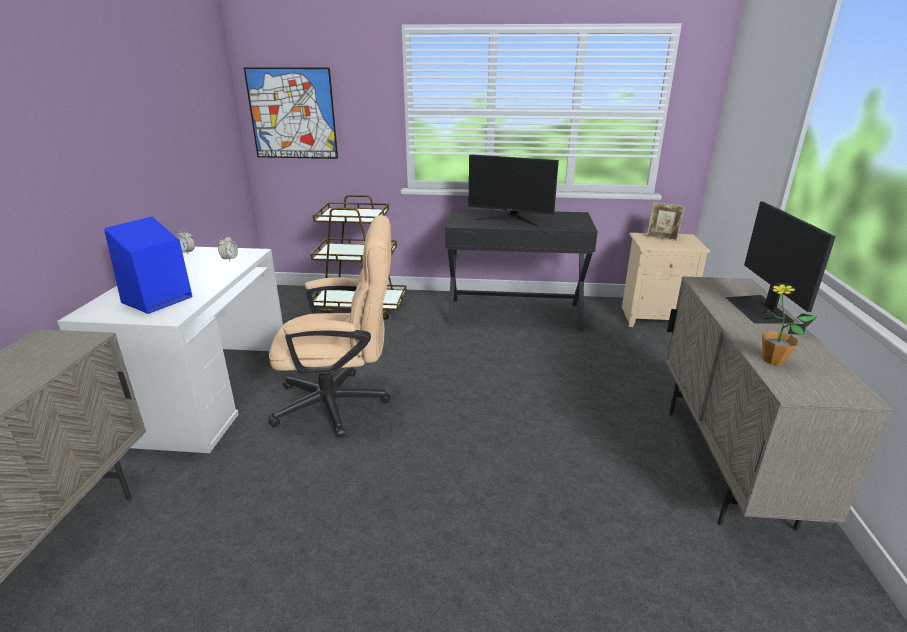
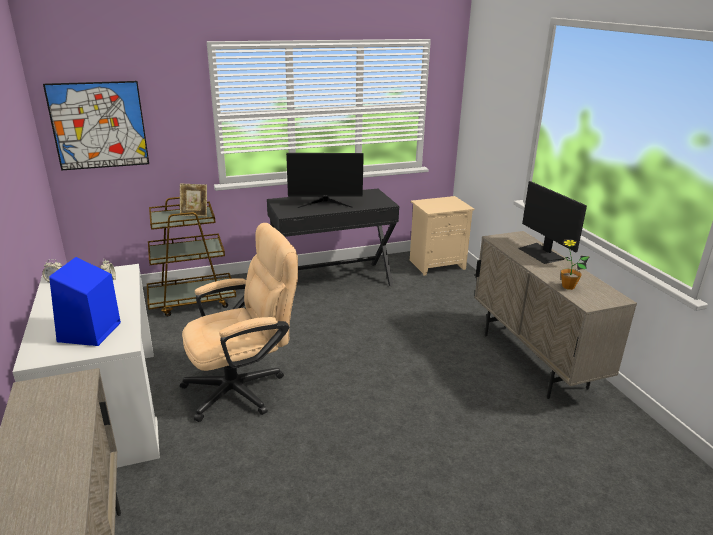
camera: 25 degrees left, 0 degrees up
picture frame [646,202,685,241] -> picture frame moved to [180,184,207,217]

